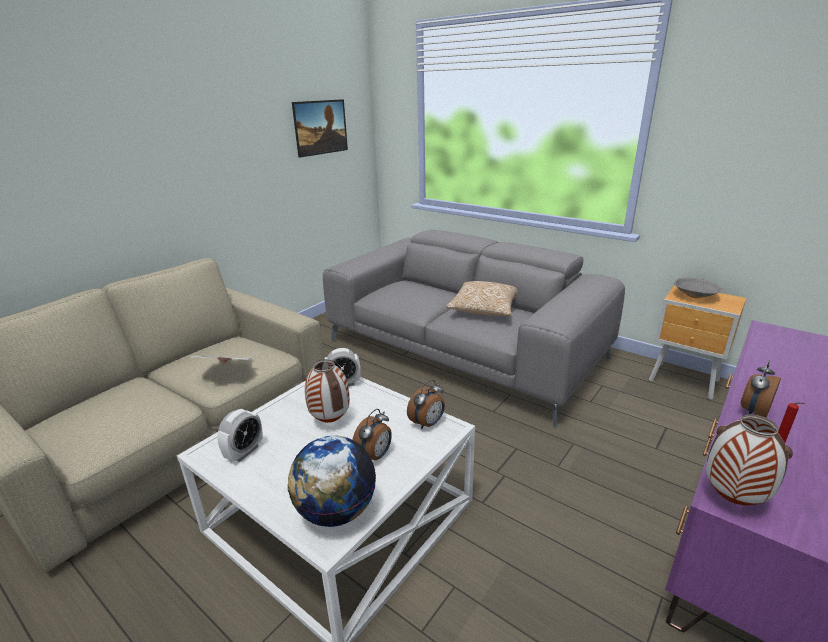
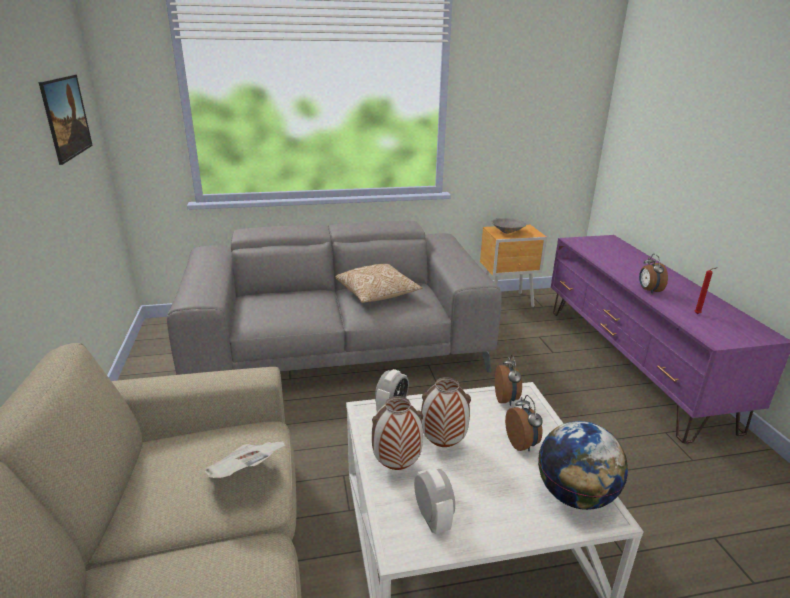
camera: 50 degrees left, 0 degrees up
vase [706,414,793,505] -> vase moved to [372,396,423,470]

